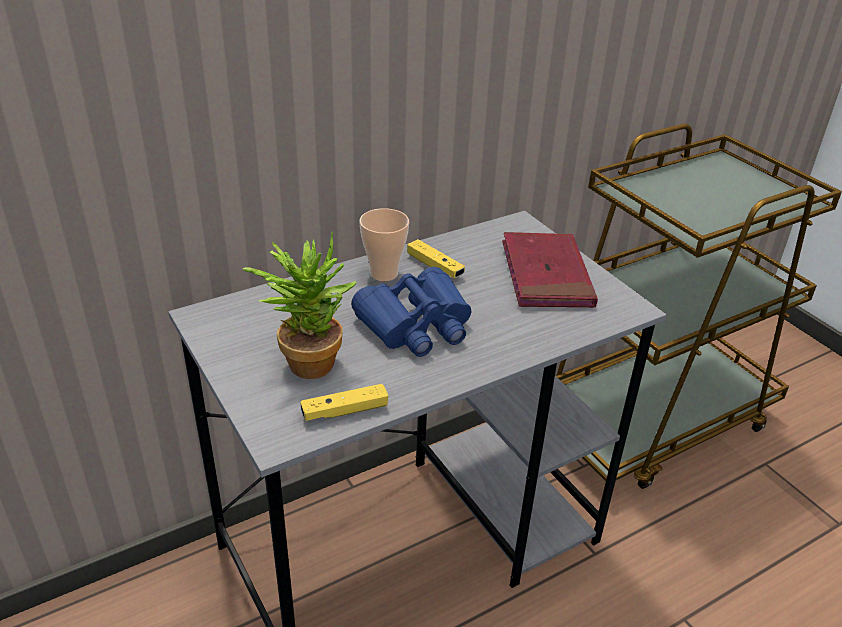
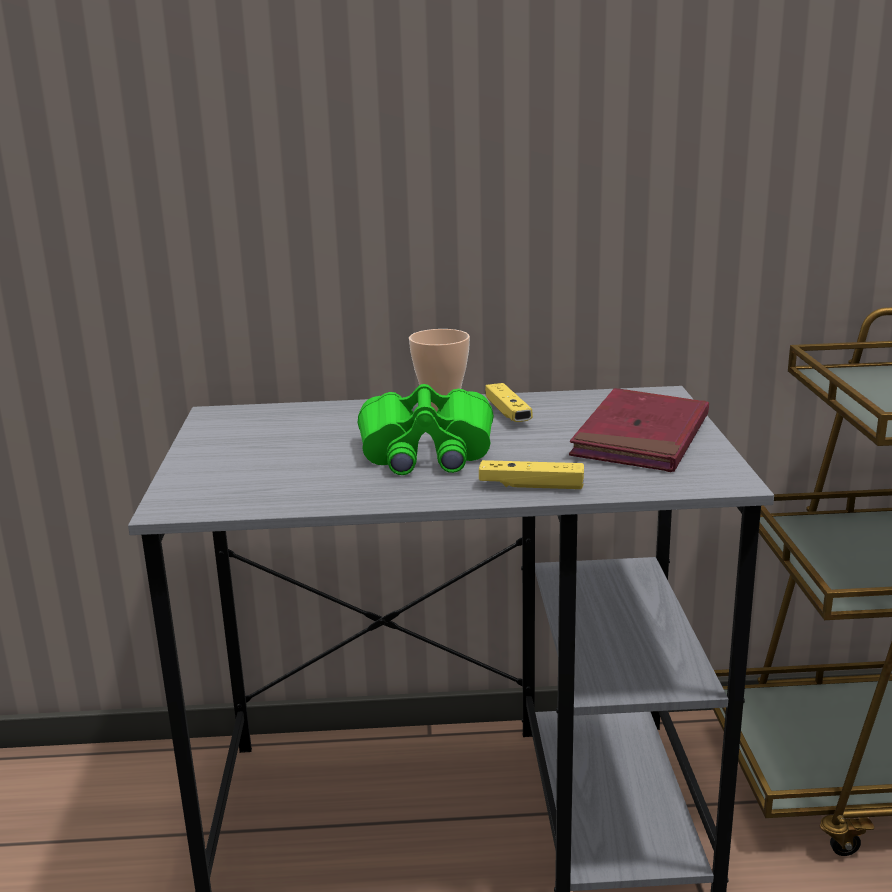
camera: 30 degrees right, 15 degrees down
potted plant [243,231,357,379] -> none
yellow game controller [301,384,388,421] -> yellow game controller moved to [479,460,584,489]
blue binoculars [351,267,471,357] -> green binoculars [357,384,494,475]

